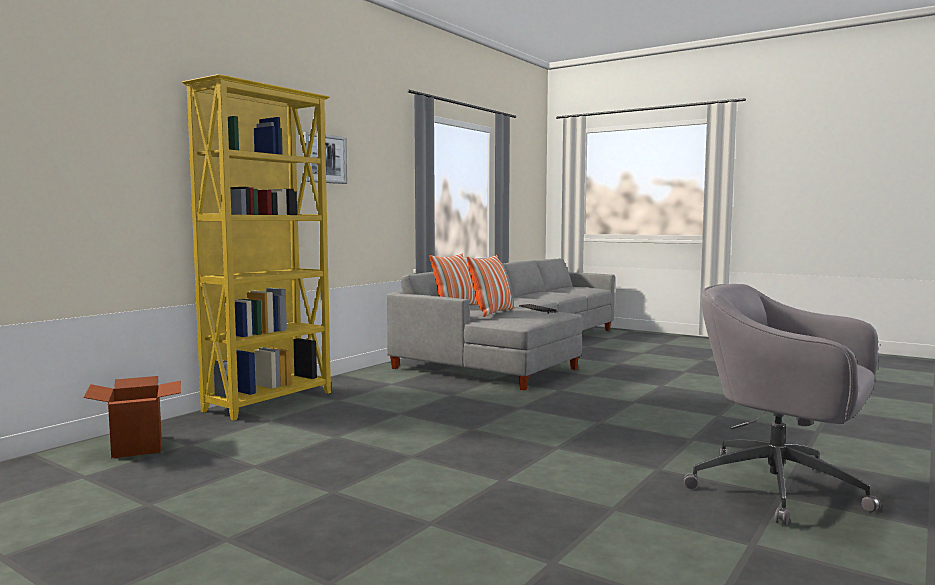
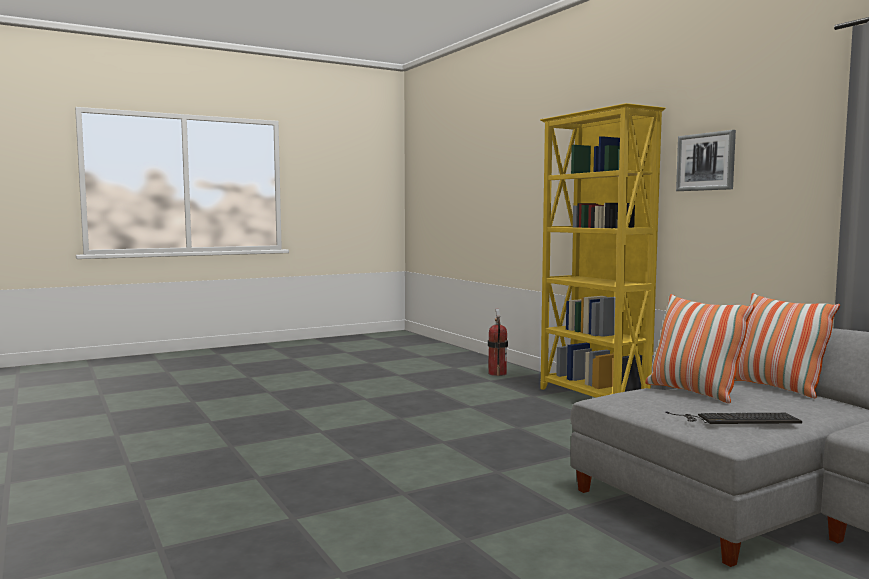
camera: 115 degrees right, 0 degrees up
cardboard box [84,376,181,459] -> fire extinguisher [488,308,508,376]
grey office chair [684,284,881,526] -> none

